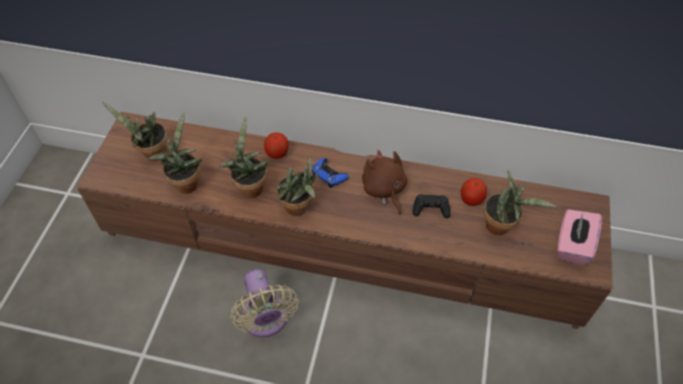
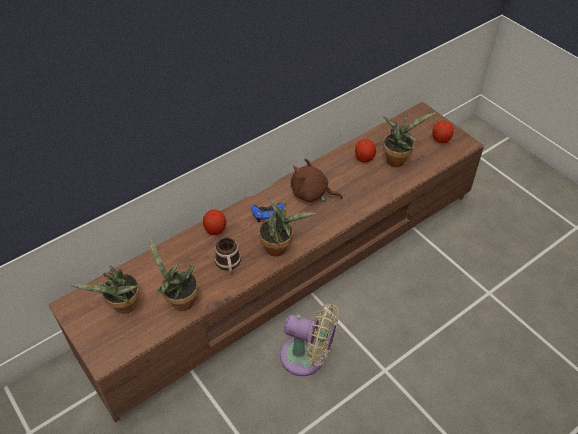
camera: 50 degrees left, 5 degrees down
potted plant [219,115,269,198] -> mug [215,237,241,273]
black game controller [413,194,451,218] -> none
pink tissue box [557,209,602,266] -> apple [432,121,454,143]

